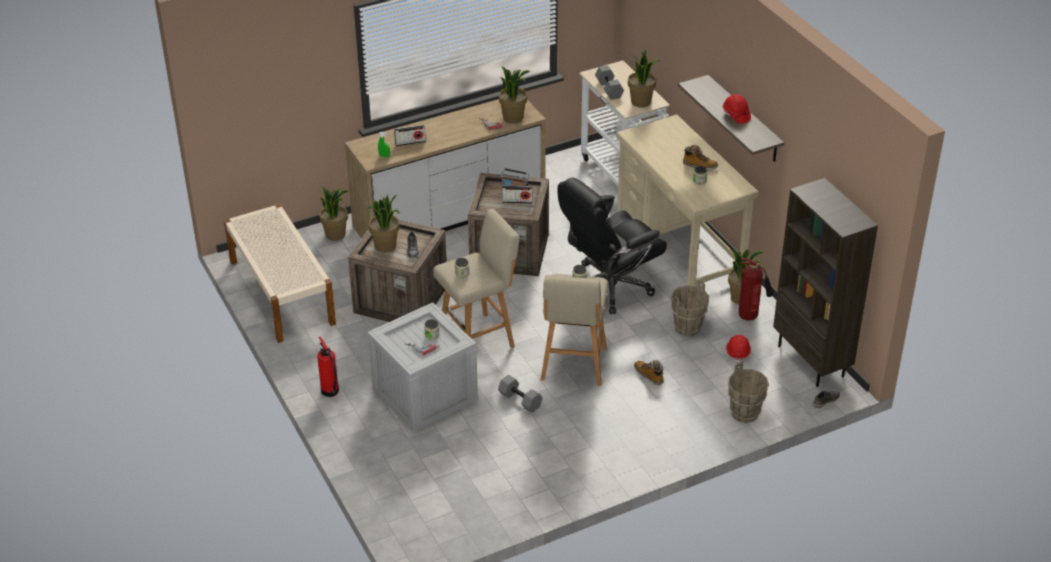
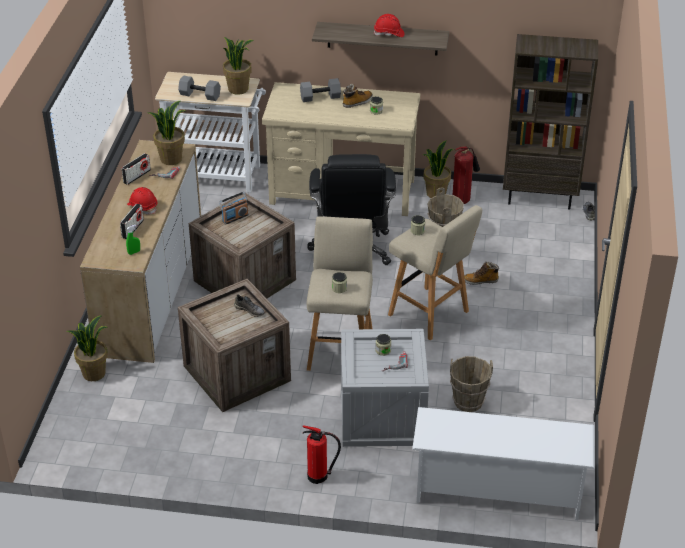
camera: 55 degrees left, 0 degrees up
beige bench [224,204,336,343] -> none
potted plant [366,194,400,253] -> none
grey dumbbell [498,375,543,413] -> grey dumbbell moved to [300,78,341,102]
radio [502,185,533,204] -> radio moved to [122,153,151,185]
red hard hat [726,335,751,363] -> red hard hat moved to [127,187,157,215]
brown bucket [728,363,769,423] -> brown bucket moved to [450,356,493,412]
none -> white shoe rack [412,407,595,520]

